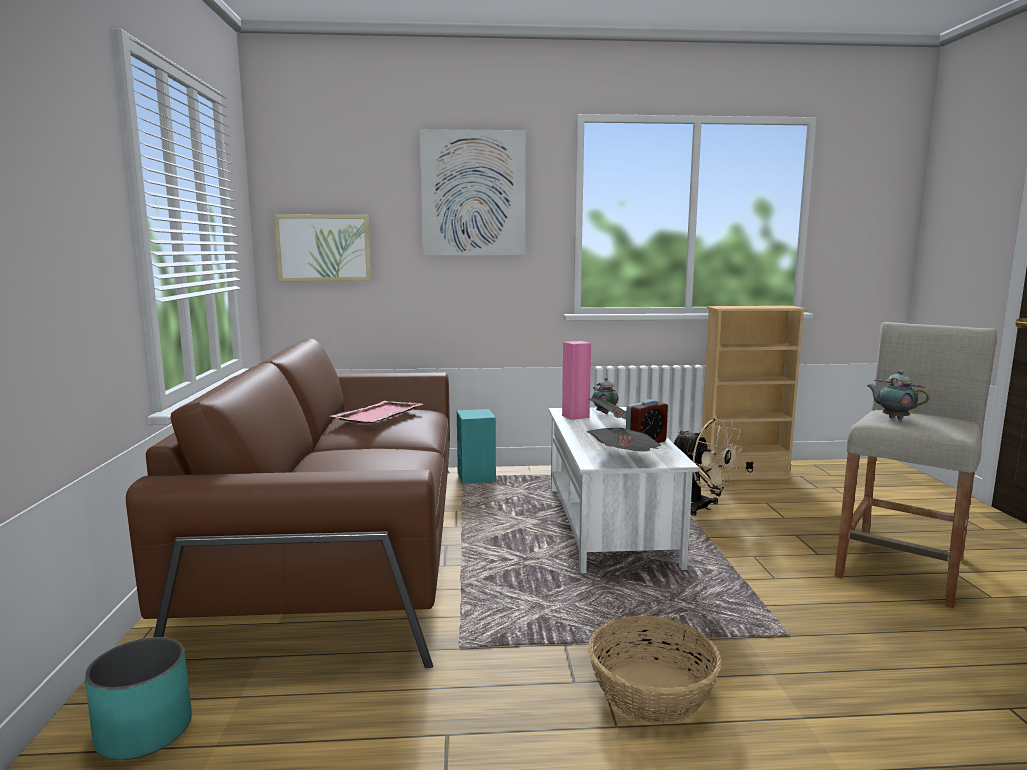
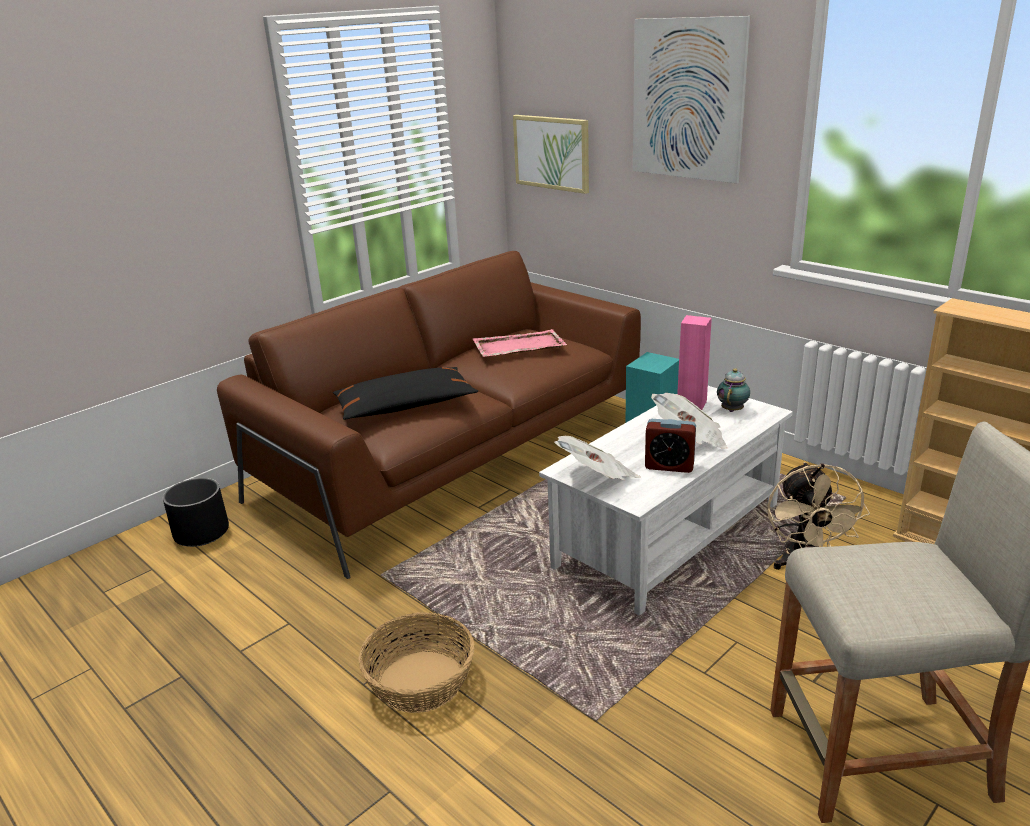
camera: 50 degrees right, 15 degrees up
turquoise planter [85,637,192,760] -> black planter [163,478,229,547]
teapot [867,370,930,420] -> none
none -> black pillow [333,367,478,420]

